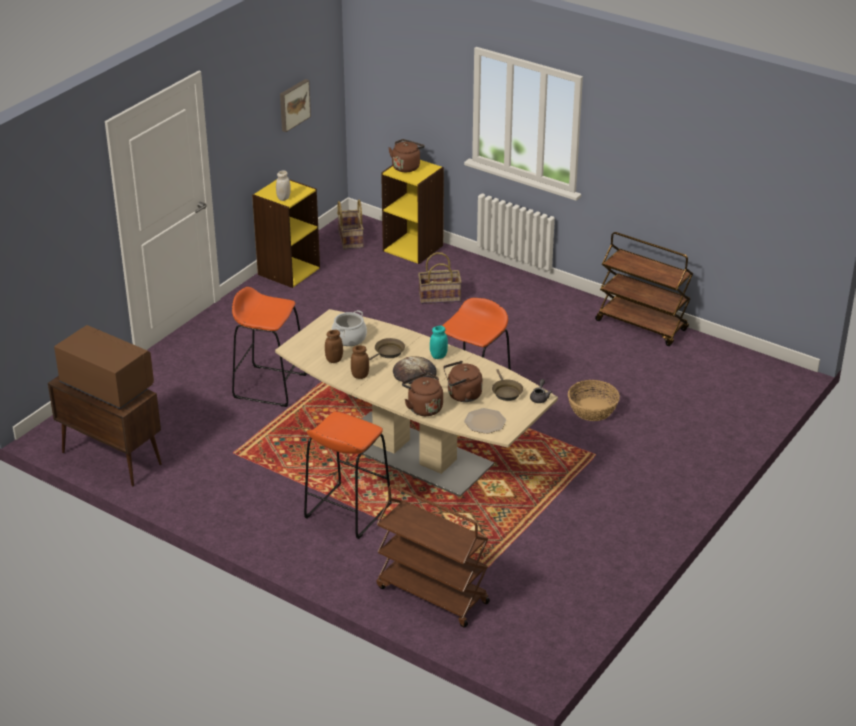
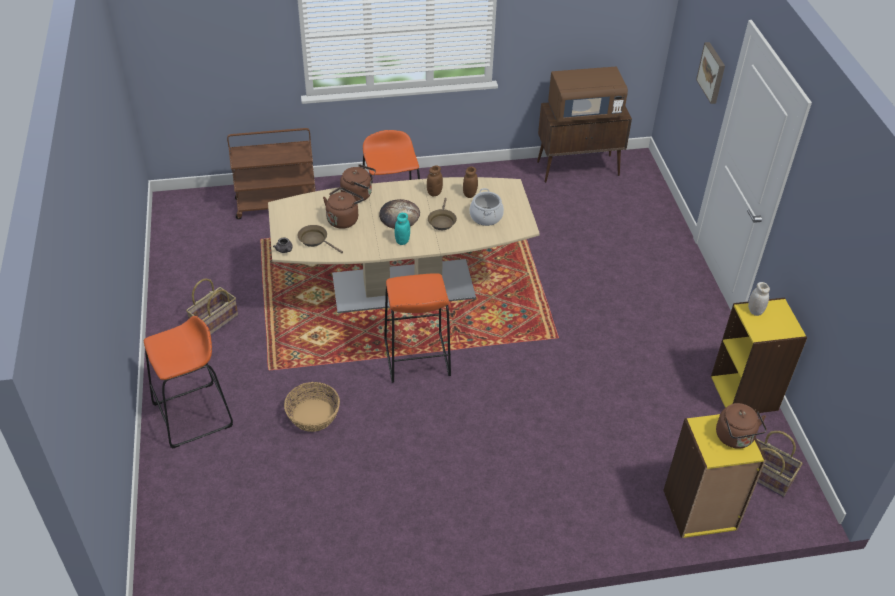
camera: 135 degrees right, 10 degrees up
orange stool [232,287,307,407] -> orange stool moved to [144,316,233,449]
picture [280,79,311,132] -> picture moved to [696,42,725,104]
basket [418,252,461,304] -> basket moved to [186,279,238,335]
plate [464,408,506,434] -> none
brown cart [595,232,693,346] -> none

